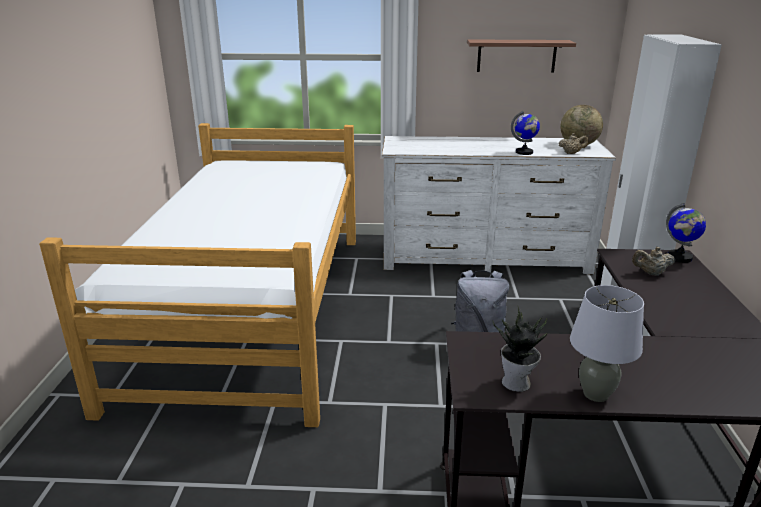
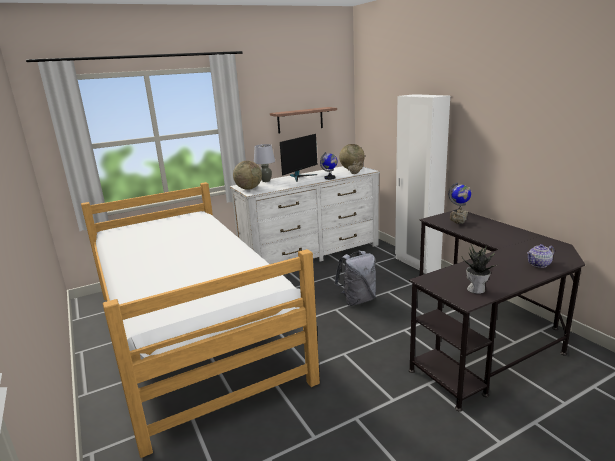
camera: 30 degrees left, 5 degrees down
grey table lamp [570,285,644,402] -> grey table lamp moved to [254,144,275,182]
none -> globe [233,161,262,190]
none -> monitor [280,134,318,182]
none -> teapot [527,244,554,268]

